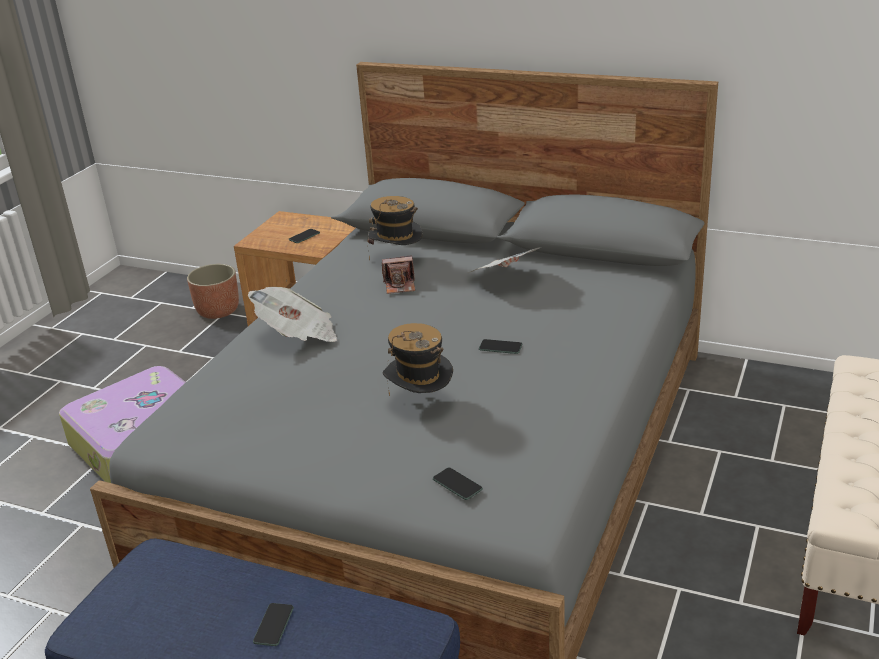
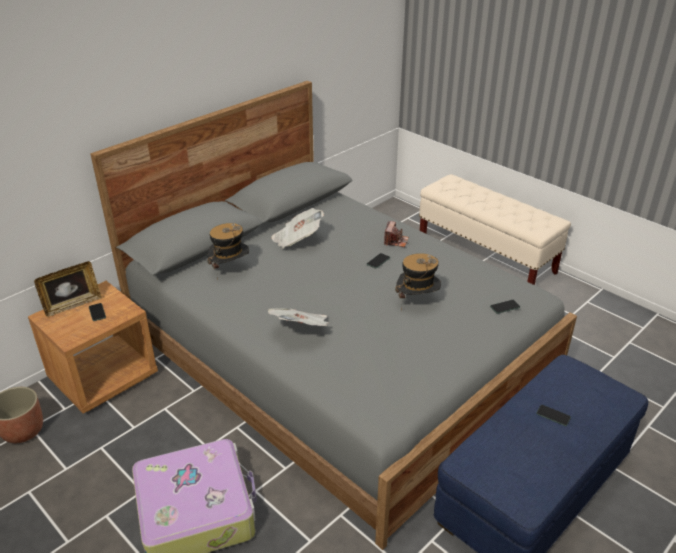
camera: 70 degrees left, 5 degrees up
camera [382,255,415,294] -> camera moved to [384,221,409,247]
none -> picture frame [34,261,102,317]

